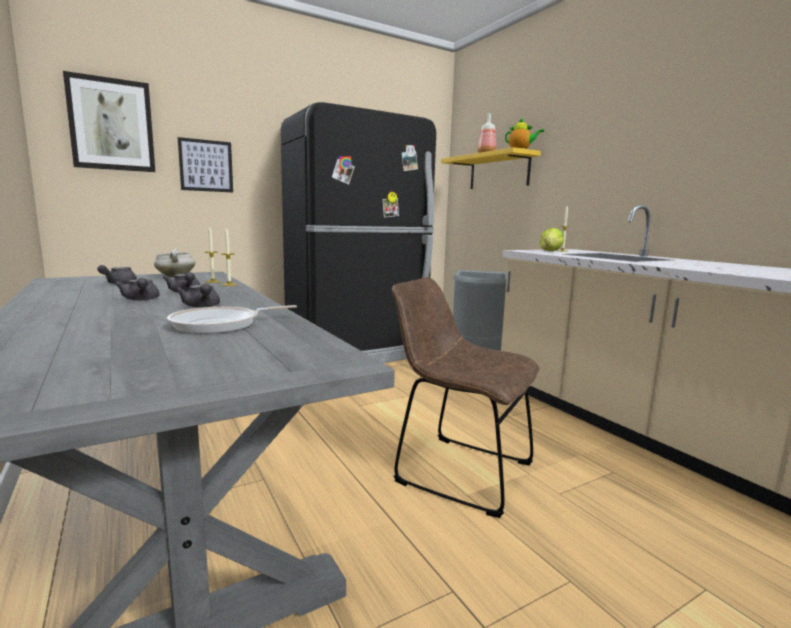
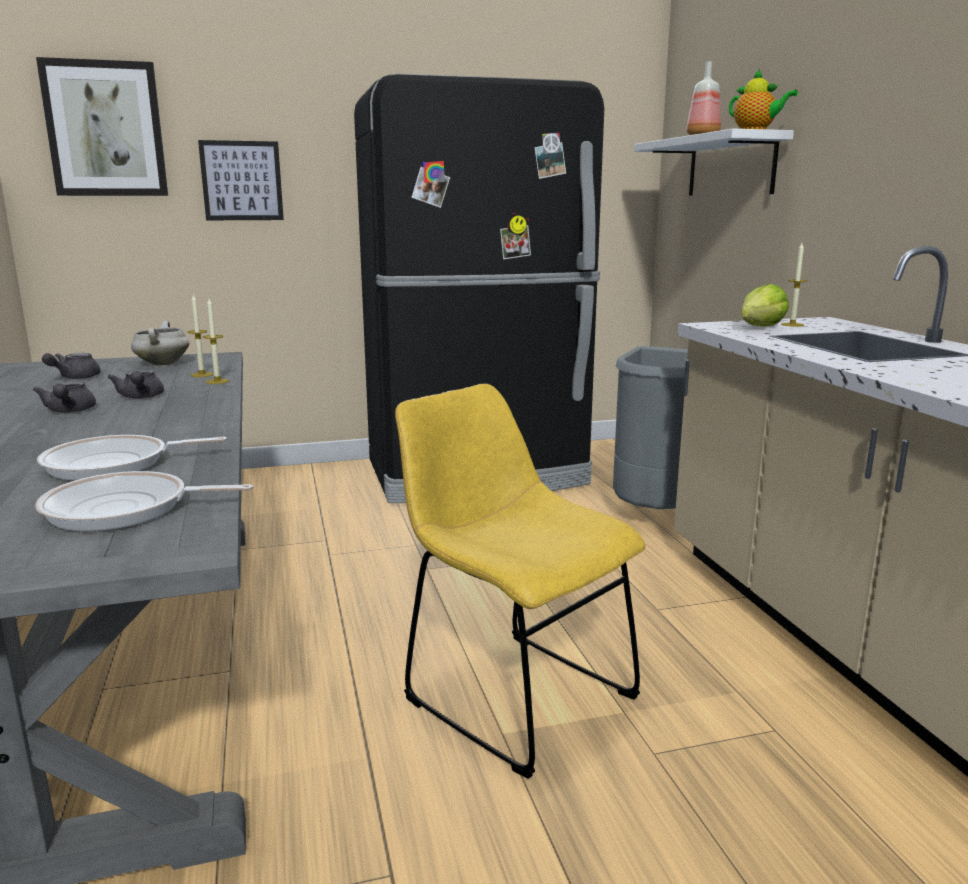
camera: 15 degrees right, 5 degrees up
grey teapot [176,284,220,308] -> none
brown chair [392,277,540,518] -> yellow chair [395,383,646,779]
yellow shelf [441,147,541,189] -> white shelf [634,129,794,196]
none -> frying pan [35,471,253,531]

